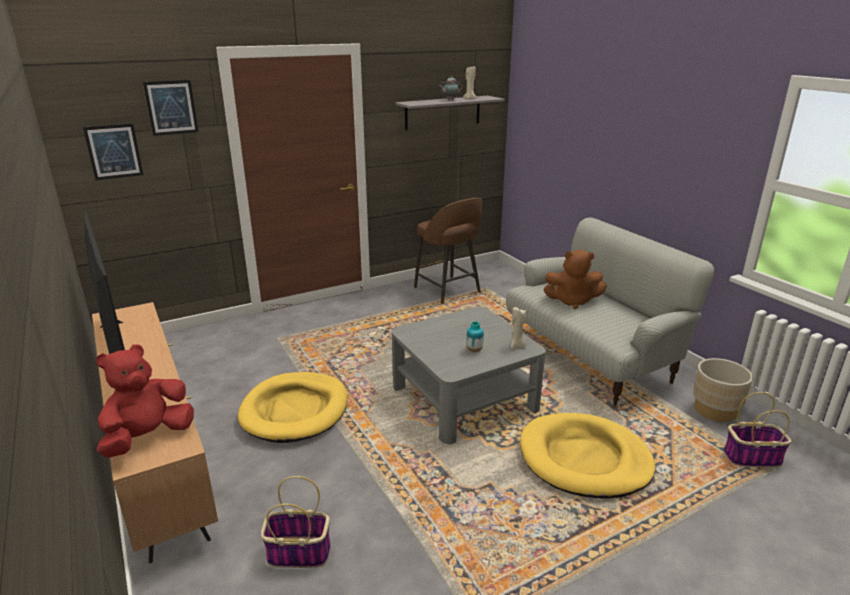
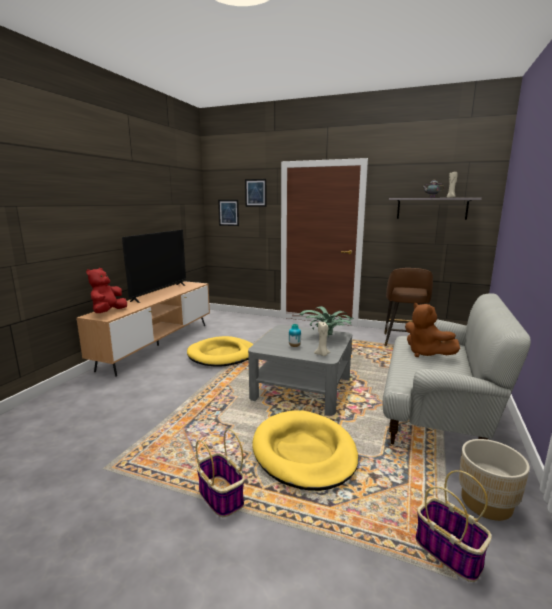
camera: 50 degrees right, 10 degrees down
red plush toy [96,344,194,458] -> red plush toy turned 75 degrees counterclockwise [86,268,127,313]
basket [261,476,331,568] -> basket moved to [196,429,245,517]
none -> potted plant [300,306,353,336]

